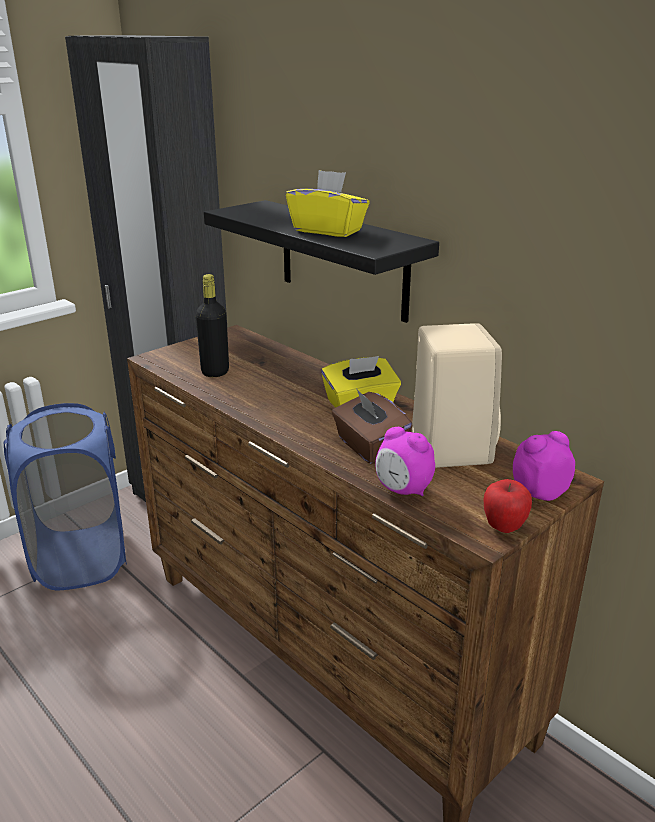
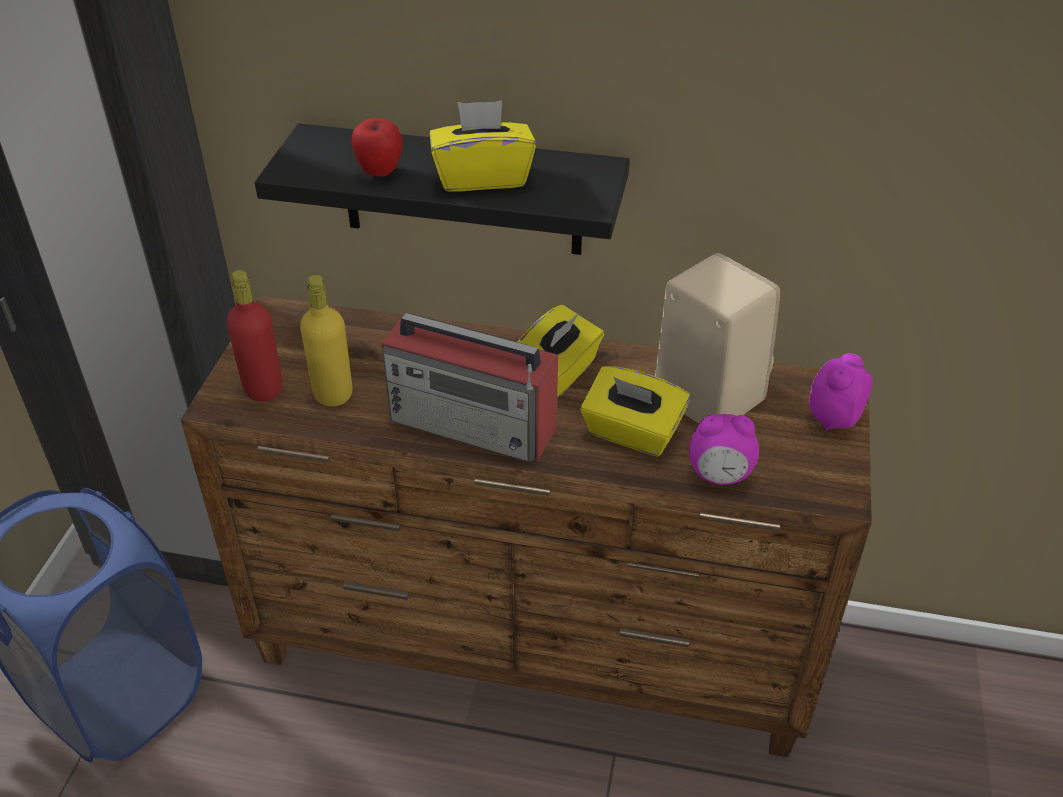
camera: 35 degrees left, 15 degrees up
black bottle [195,274,229,377] -> yellow bottle [300,275,352,407]
brown tissue box [332,388,413,465] -> yellow tissue box [580,366,690,457]
apple [483,479,532,533] -> apple moved to [351,118,403,177]
none -> red bottle [227,270,283,402]
none -> radio [381,313,558,462]

